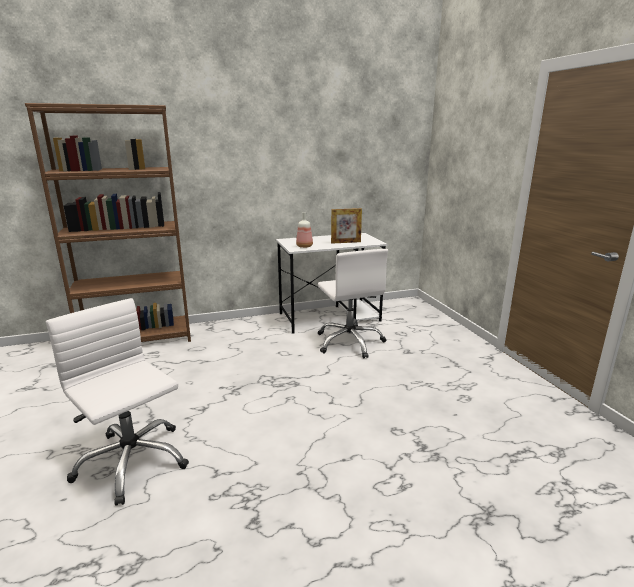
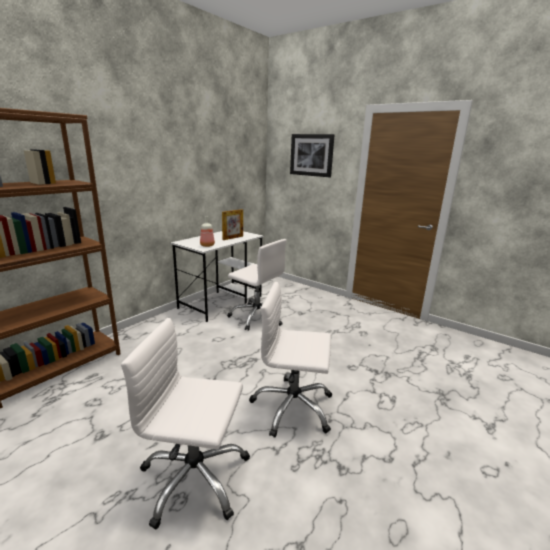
camera: 35 degrees left, 0 degrees up
none -> white office chair [249,282,332,438]
none -> picture [290,134,335,177]

